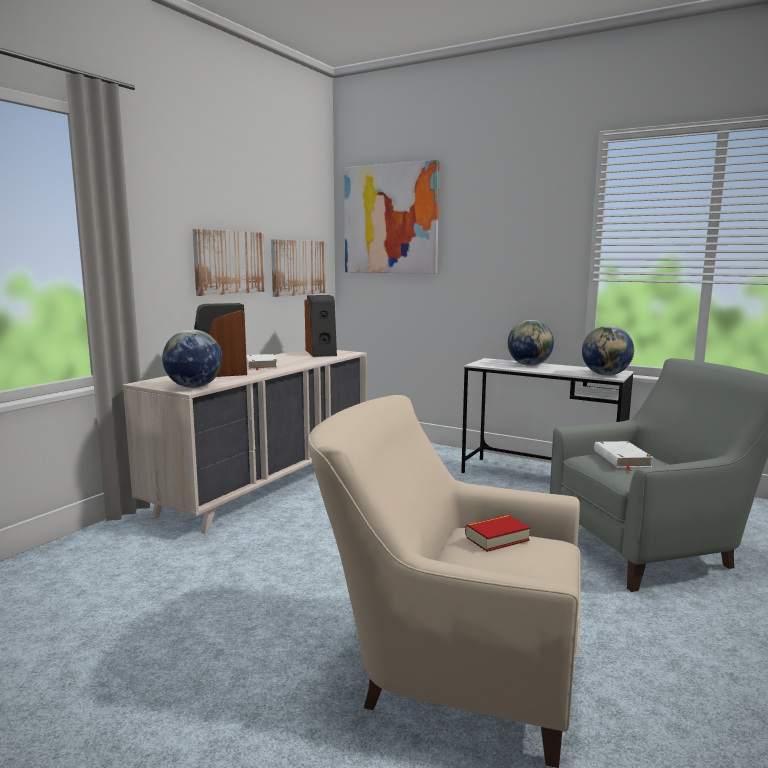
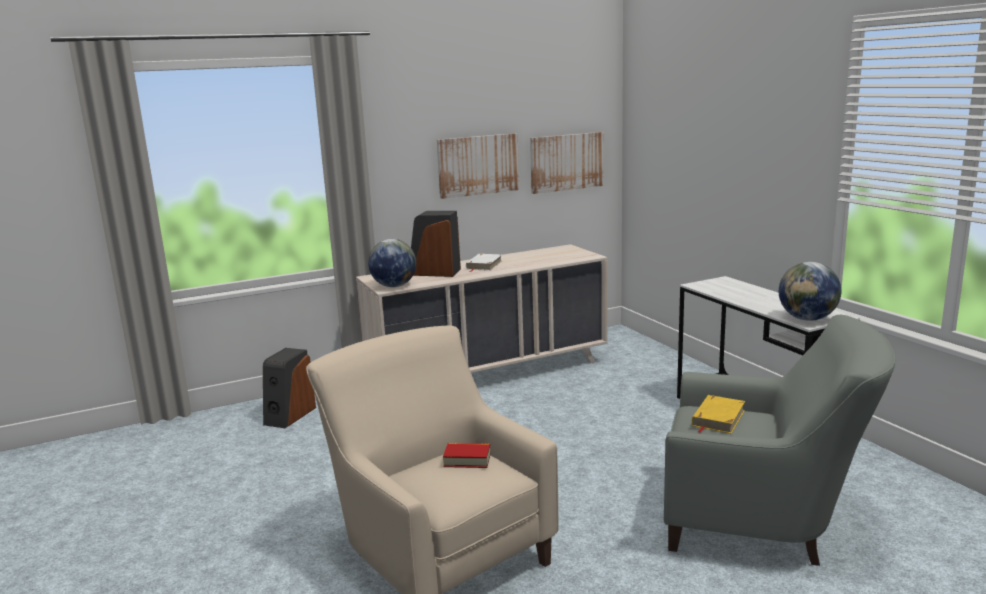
camera: 35 degrees right, 5 degrees up
speaker [305,295,337,357] -> speaker moved to [263,348,316,428]
picture [344,160,440,274] -> none
globe [508,320,554,366] -> none
white book [594,441,654,471] -> yellow book [692,395,745,434]

